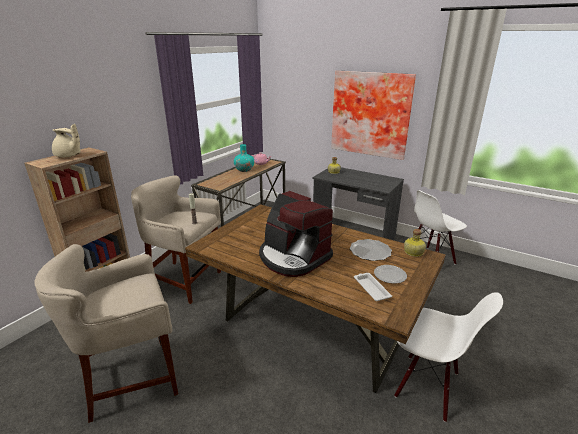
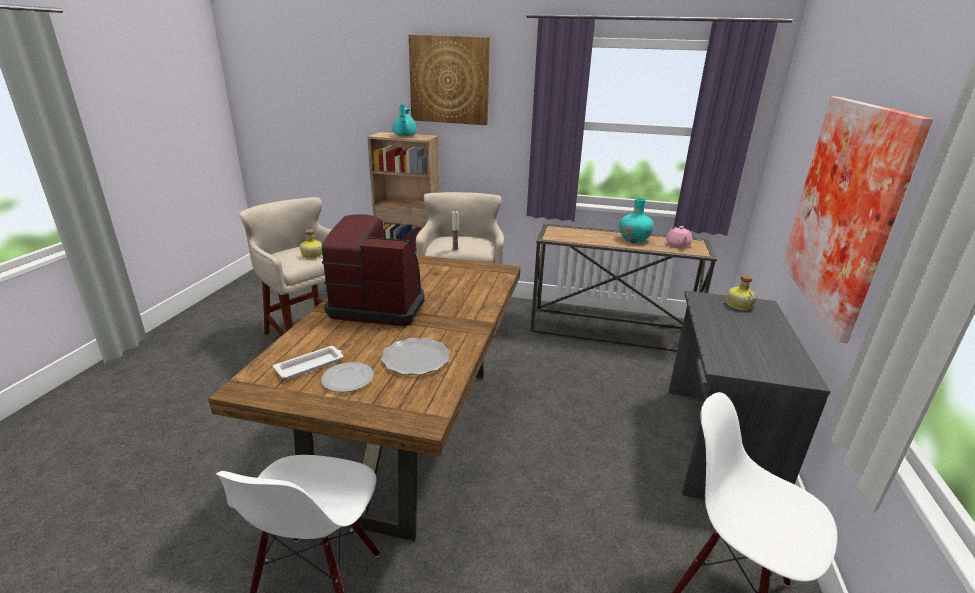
camera: 70 degrees right, 0 degrees up
beige teapot [52,124,81,158] -> turquoise teapot [393,103,417,136]
coffee machine [259,191,333,277] -> coffee machine turned 75 degrees clockwise [322,214,425,326]
bottle [404,229,426,257] -> bottle moved to [300,229,322,259]
none -> picture [409,34,490,125]

